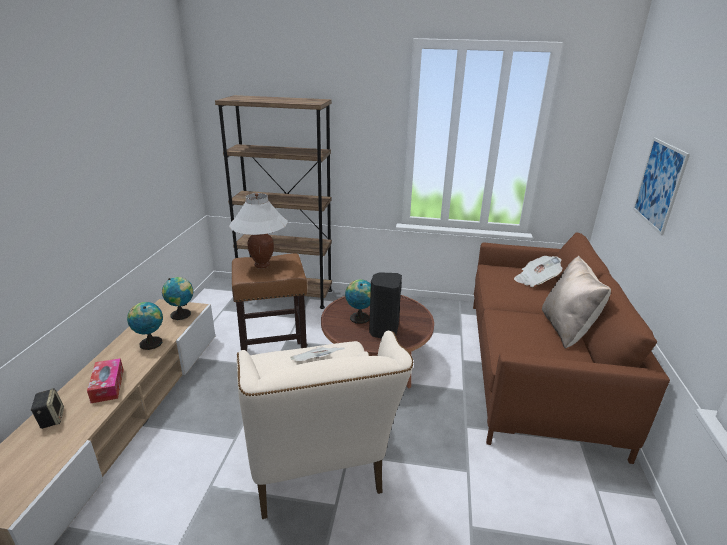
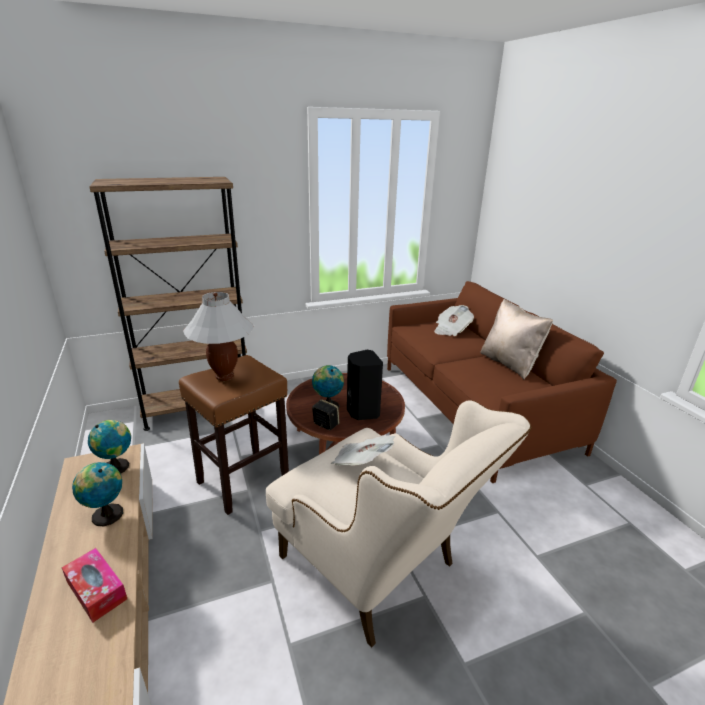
camera: 30 degrees left, 0 degrees up
speaker [31,388,64,429] -> speaker moved to [312,399,339,431]
picture [633,138,690,236] -> none

